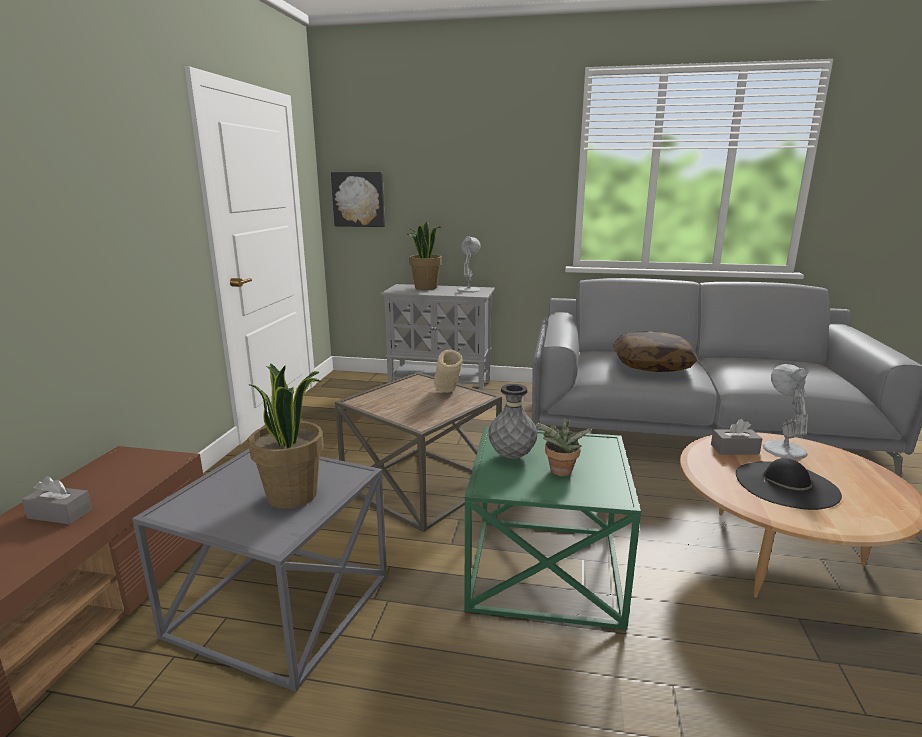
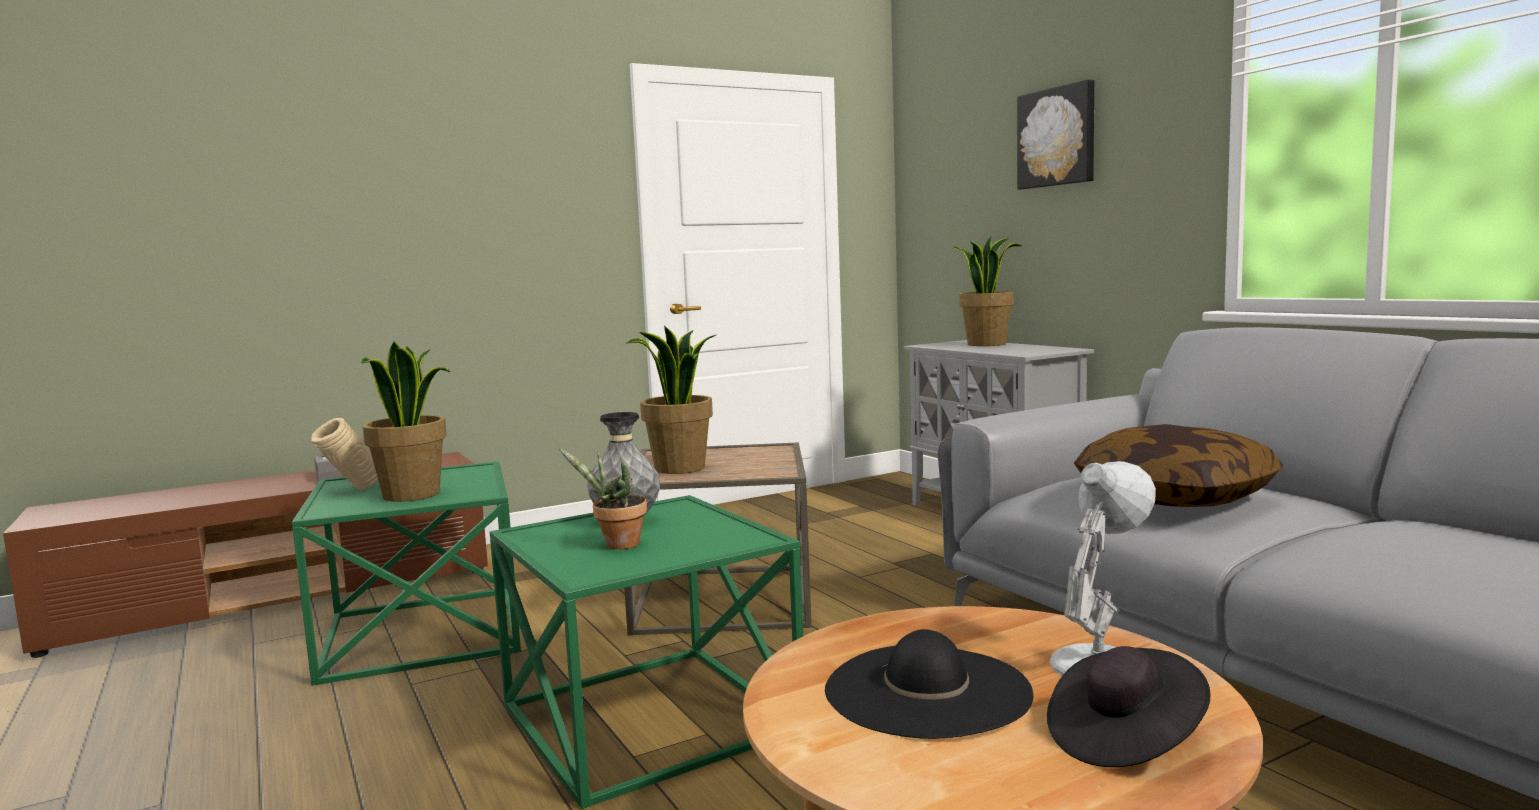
camera: 50 degrees right, 10 degrees down
grey side table [132,449,387,692] -> green side table [292,462,521,686]
picture [331,172,385,227] -> picture moved to [1017,80,1094,189]
beige vase [434,350,463,393] -> beige vase moved to [311,418,378,490]
white table lamp [457,236,481,293] -> none
grey tissue box [711,419,762,454] -> none
none -> potted plant [626,325,716,474]
none -> black hat [1047,646,1210,767]

